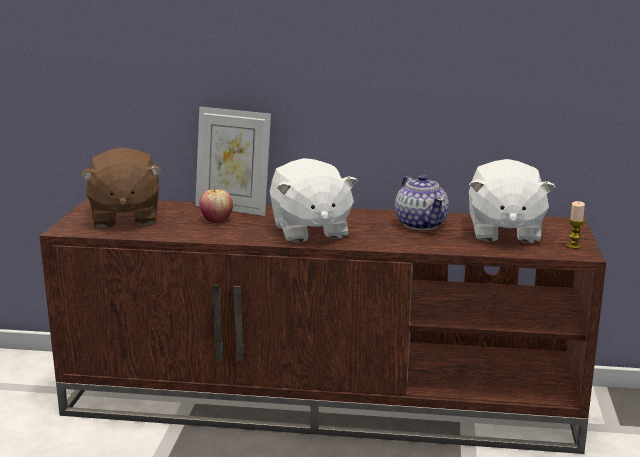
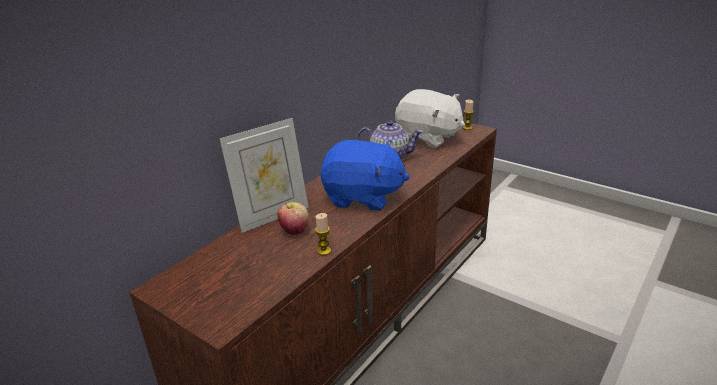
camera: 60 degrees left, 10 degrees up
brown plush toy [80,148,162,228] -> none
white plush toy [270,158,358,243] -> blue plush toy [321,140,410,211]
none -> candle [315,213,331,256]

